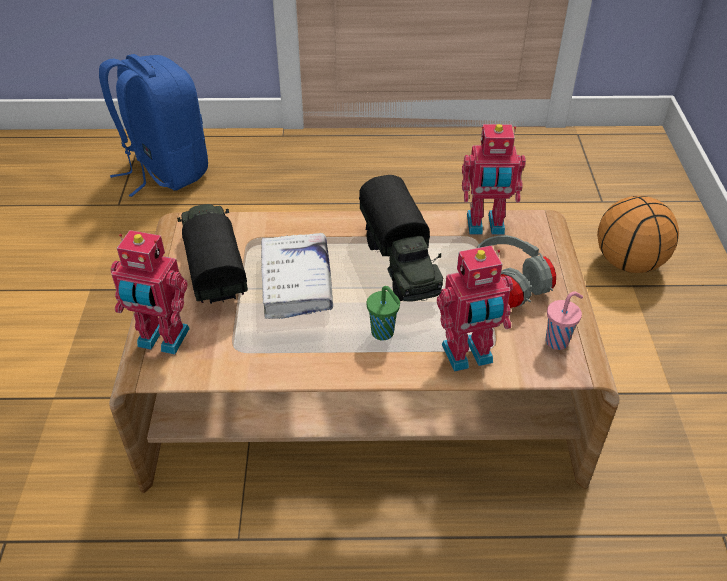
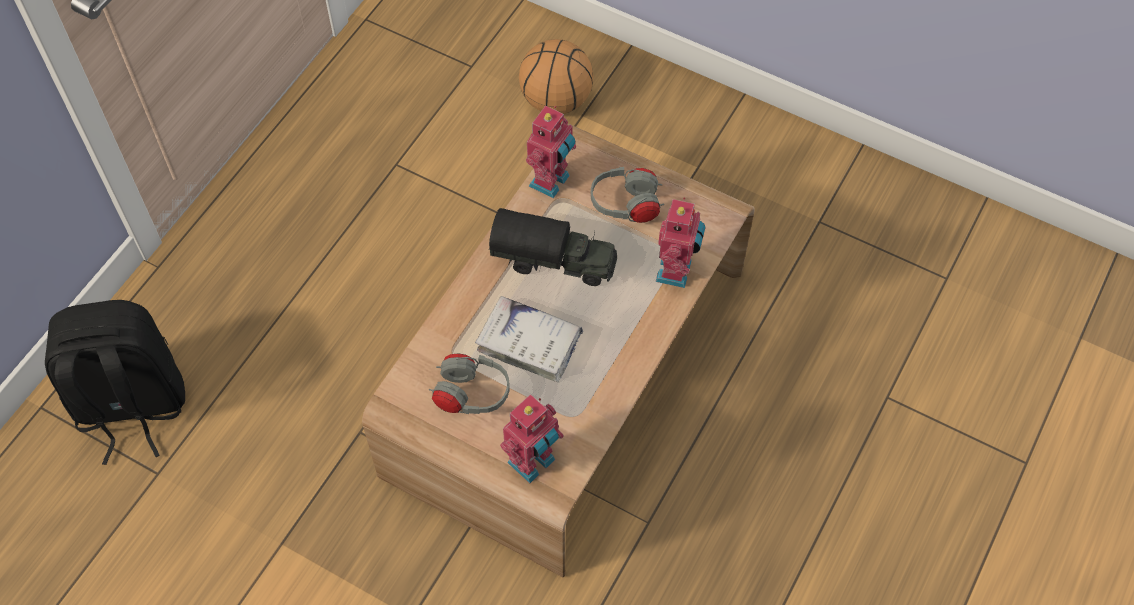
camera: 60 degrees left, 15 degrees up
blue backpack [99,54,208,197] -> black backpack [45,300,185,465]
toy truck [177,204,248,304] -> grey headphones [429,353,509,414]
green cup [367,286,400,340] -> none
pink cup [546,292,583,350] -> none

